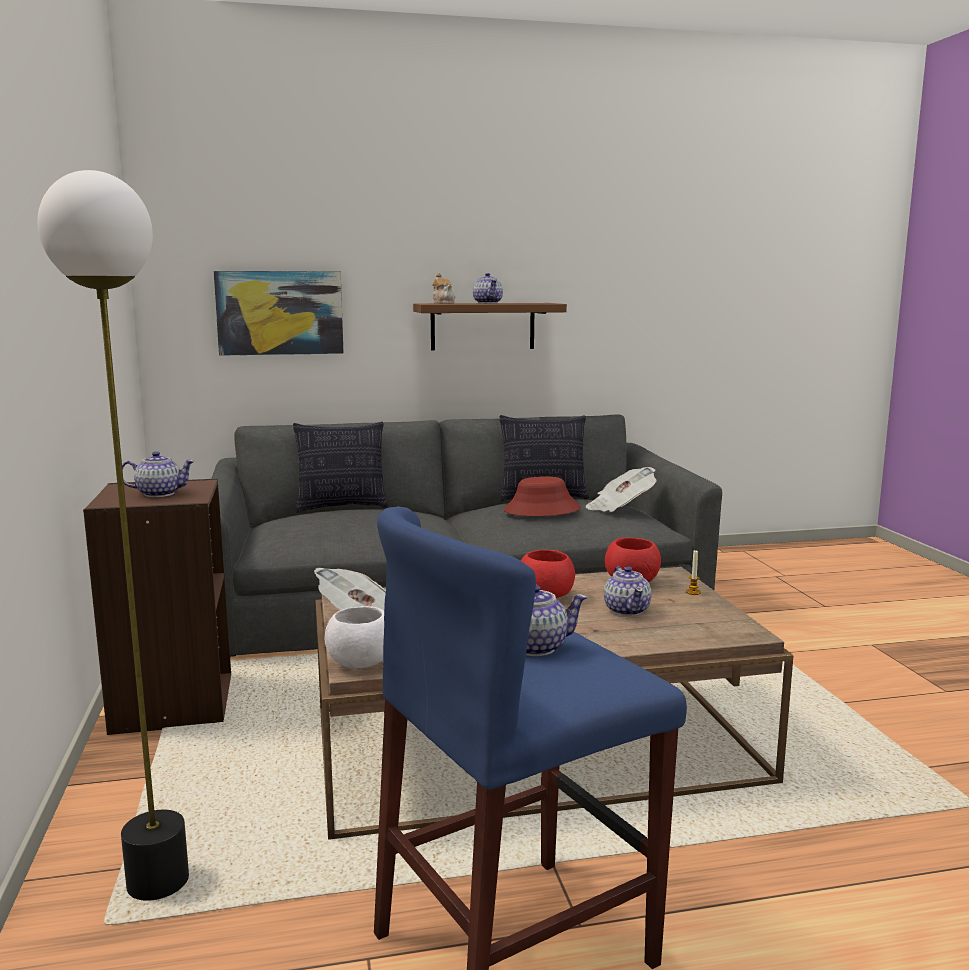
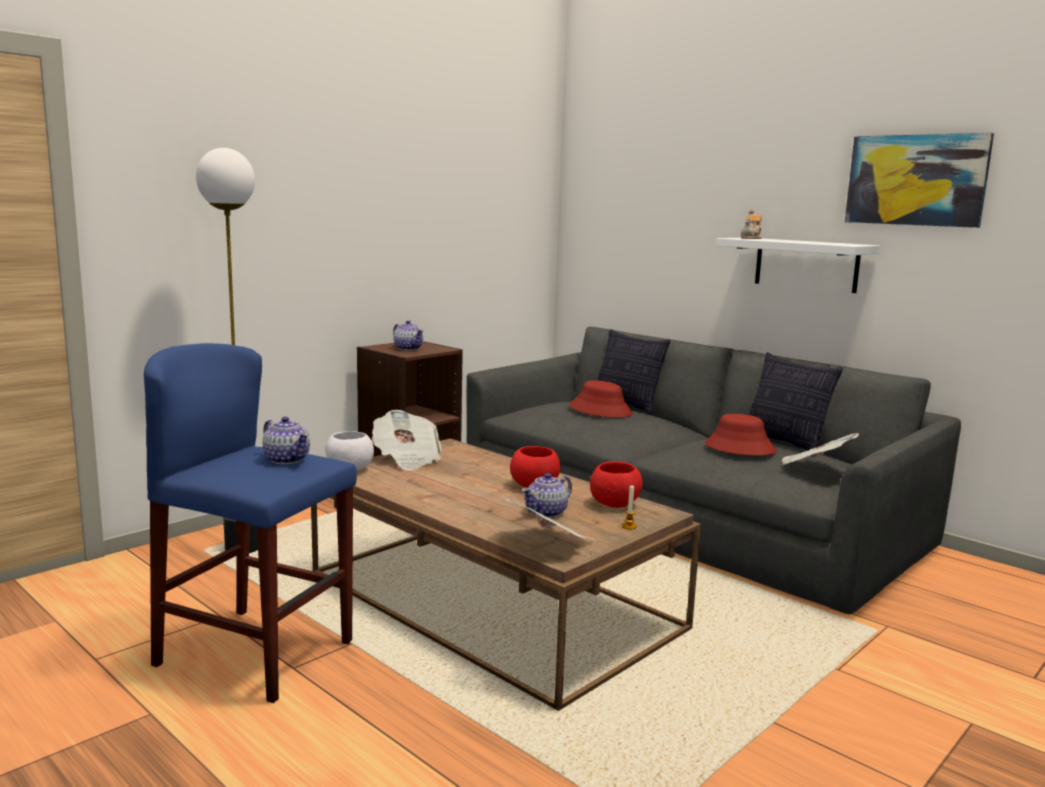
camera: 55 degrees right, 0 degrees up
picture [213,271,344,356] -> picture moved to [845,133,994,228]
brown shelf [413,303,567,350] -> white shelf [716,238,880,293]
teapot [473,273,503,303] -> none
none -> newspaper [502,498,595,540]
none -> red hat [569,381,633,418]

